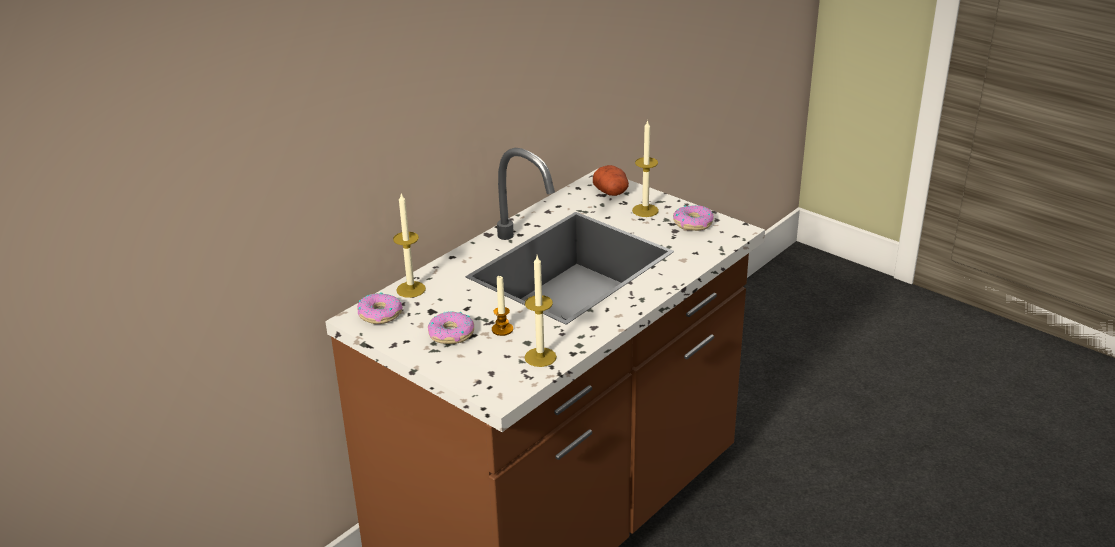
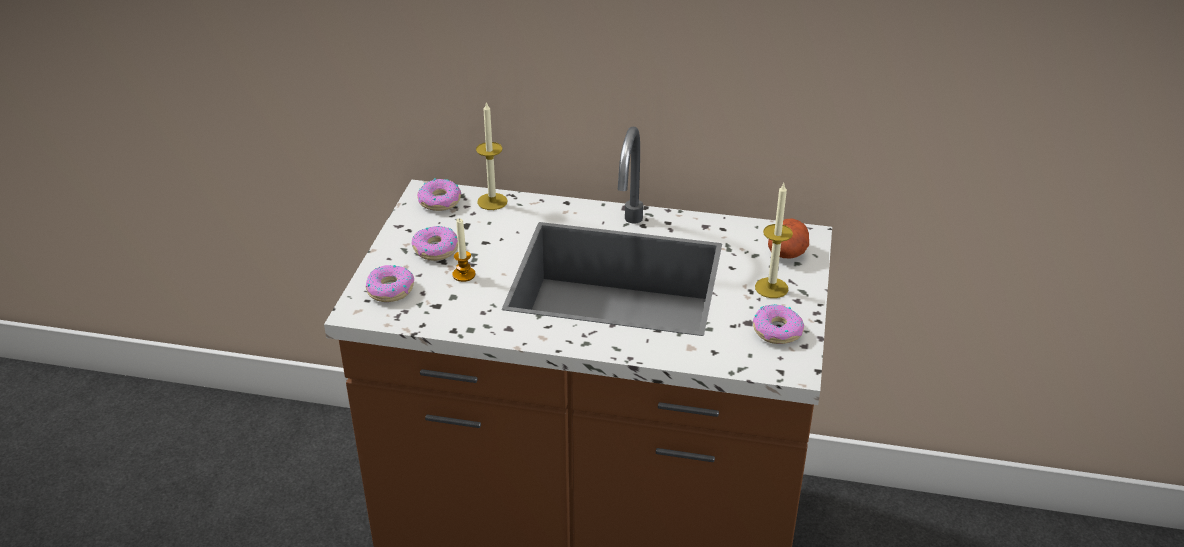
camera: 60 degrees right, 5 degrees up
candle [524,256,557,367] -> none
none -> donut [366,265,414,302]

